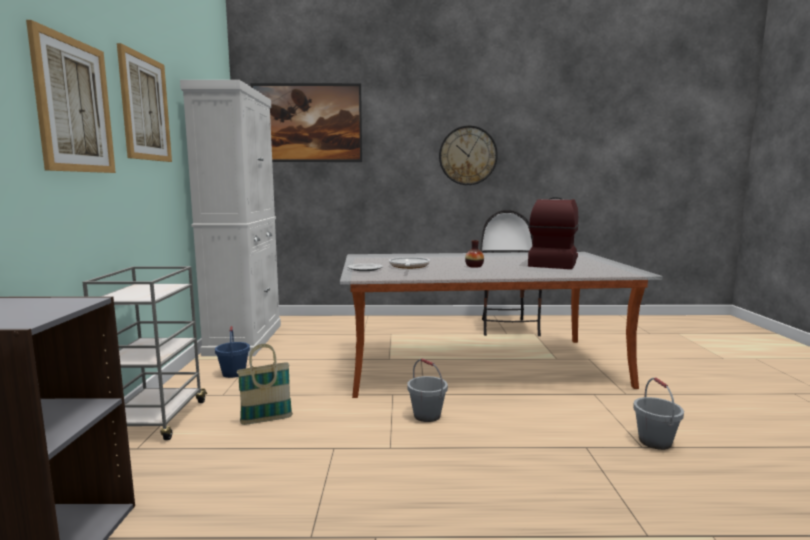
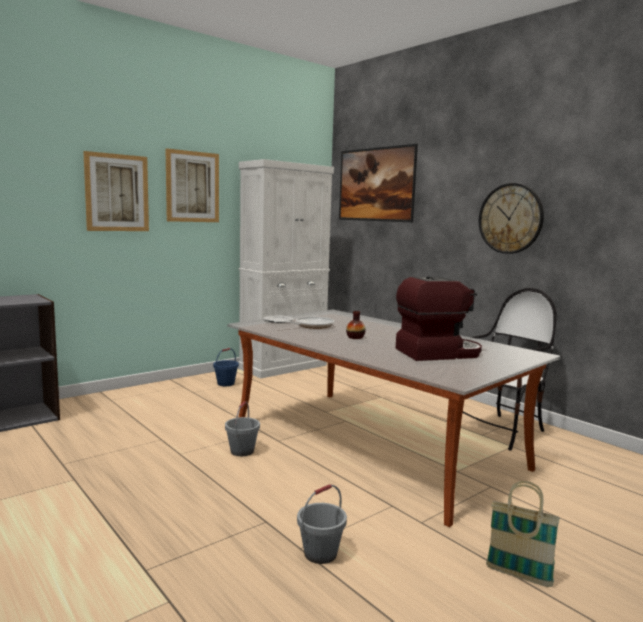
camera: 50 degrees right, 0 degrees up
grey cart [83,266,207,440] -> none
basket [237,344,293,425] -> basket moved to [486,481,560,587]

